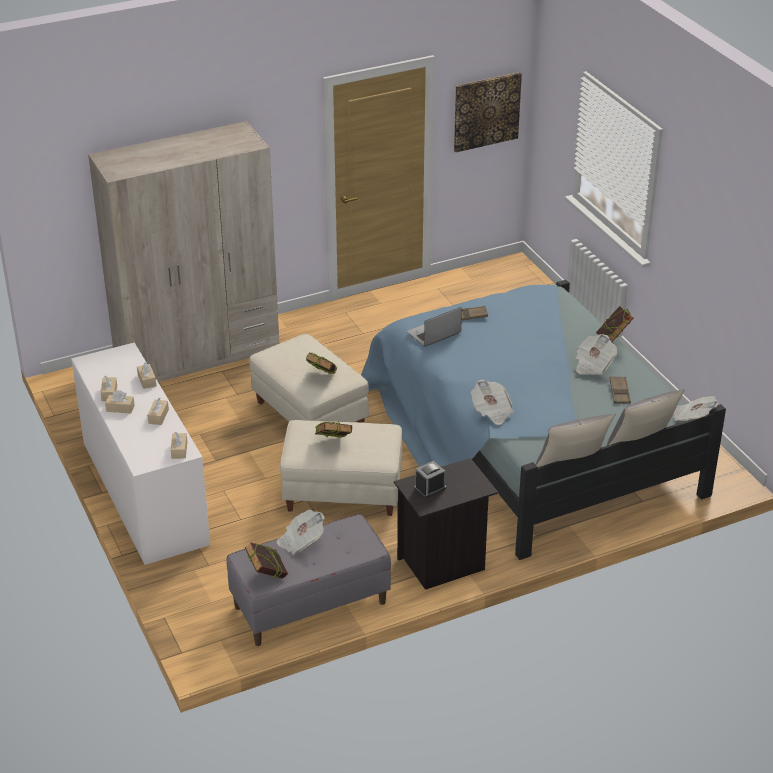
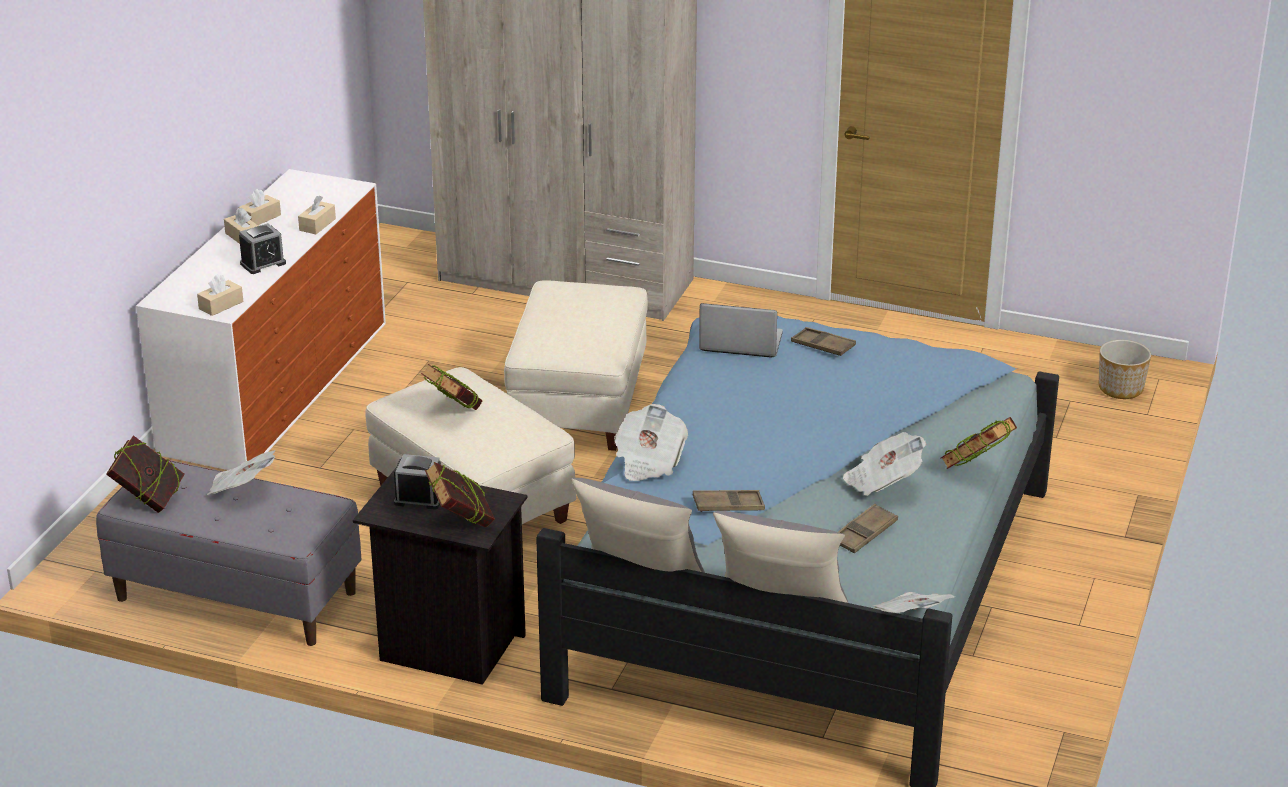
camera: 45 degrees right, 5 degrees down
beige tissue box [147,398,169,425] -> alarm clock [239,223,286,274]
book [306,353,337,374] -> book moved to [425,462,495,528]
picture [454,72,522,152] -> none
none -> brown tray [693,490,765,512]
none -> planter [1099,340,1151,399]

